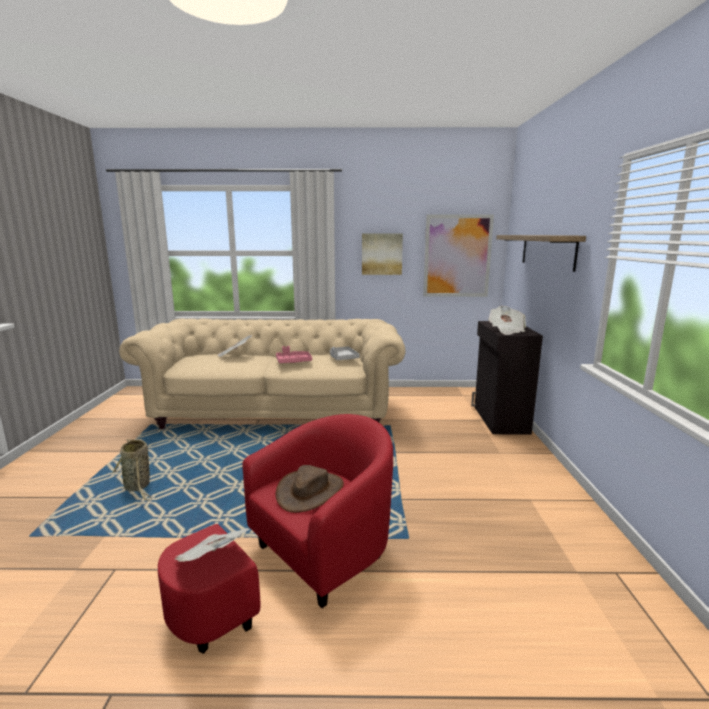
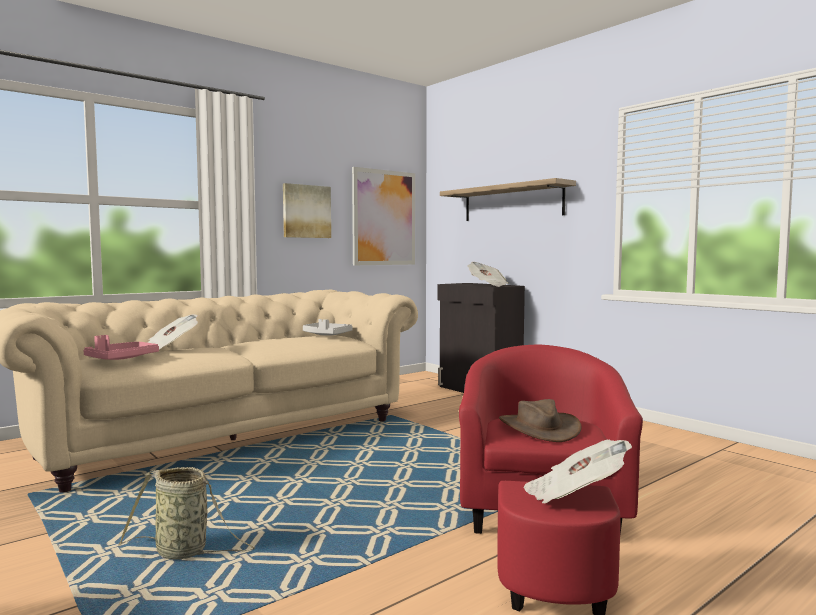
camera: 40 degrees left, 10 degrees down
pink tray [276,346,312,363] -> pink tray moved to [83,335,159,360]

